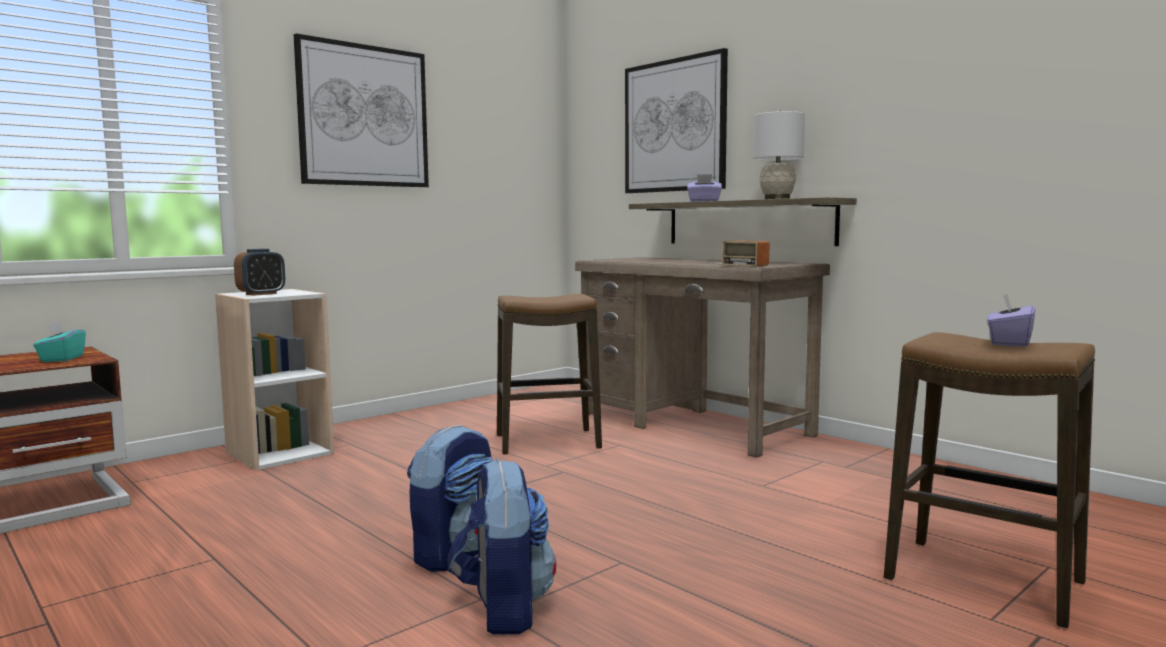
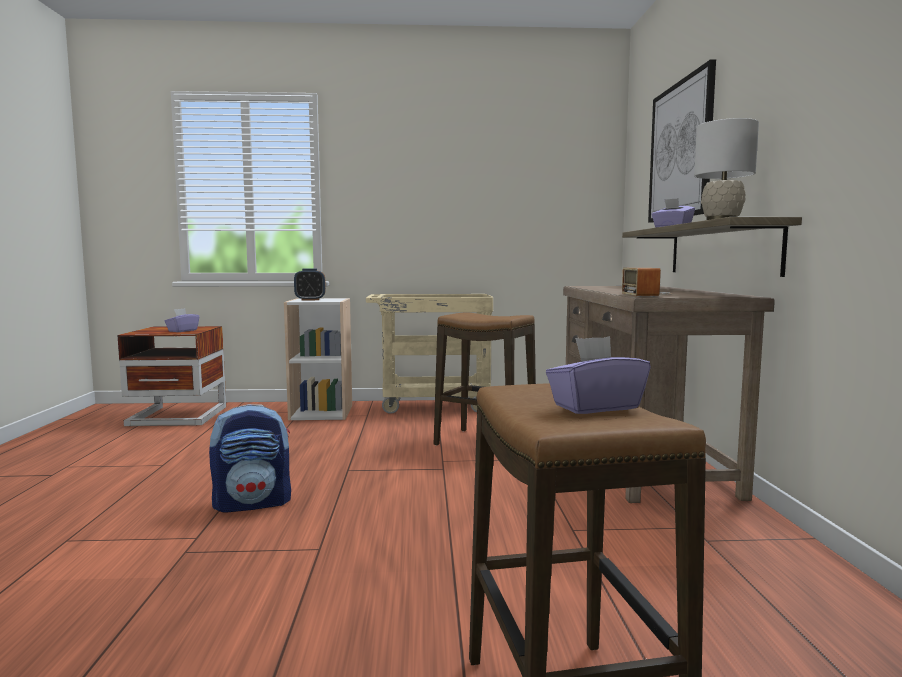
camera: 40 degrees right, 0 degrees up
turquoise tissue box [33,321,86,362] -> purple tissue box [165,308,199,332]
picture [293,33,429,187] -> none
backpack [448,459,556,634] -> none
none -> beige cart [366,294,493,414]

